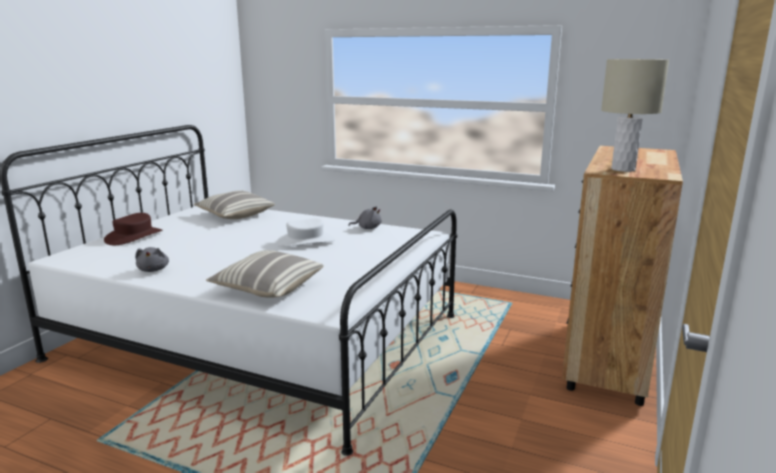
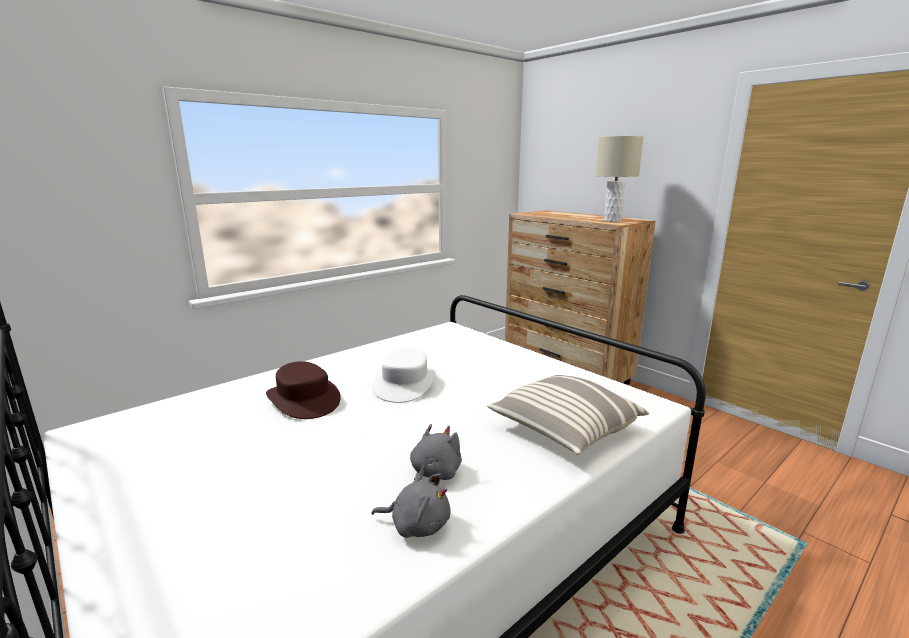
camera: 65 degrees left, 0 degrees up
brown hat [104,213,162,245] -> brown hat moved to [266,361,341,419]
pillow [193,191,275,219] -> none
grey plush toy [348,206,381,229] -> grey plush toy moved to [410,424,462,482]

